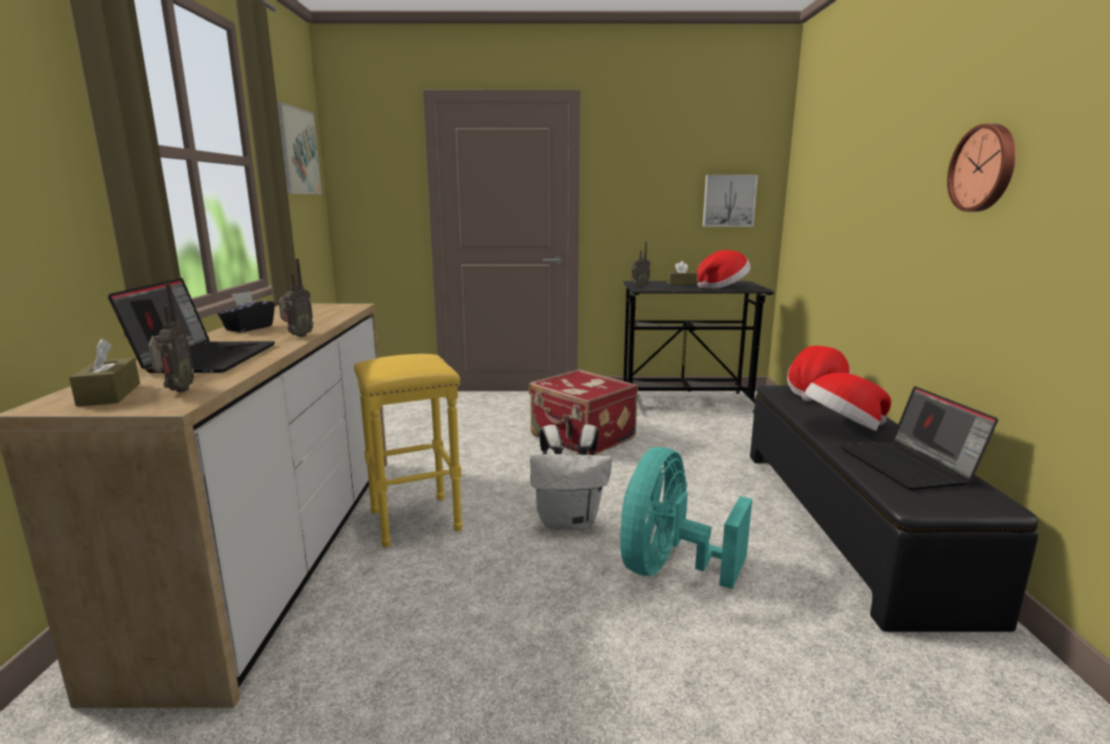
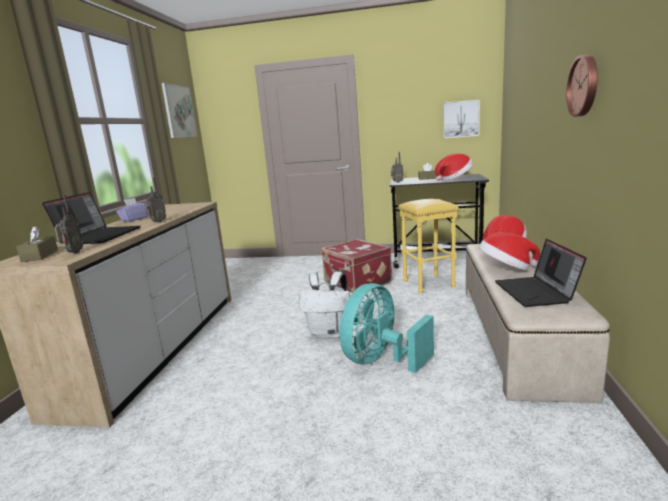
camera: 10 degrees right, 0 degrees up
black tissue box [218,291,275,332] -> purple tissue box [116,198,148,222]
yellow stool [354,354,462,547] -> yellow stool moved to [398,199,459,293]
black bench [750,385,1038,632] -> beige bench [466,244,610,403]

